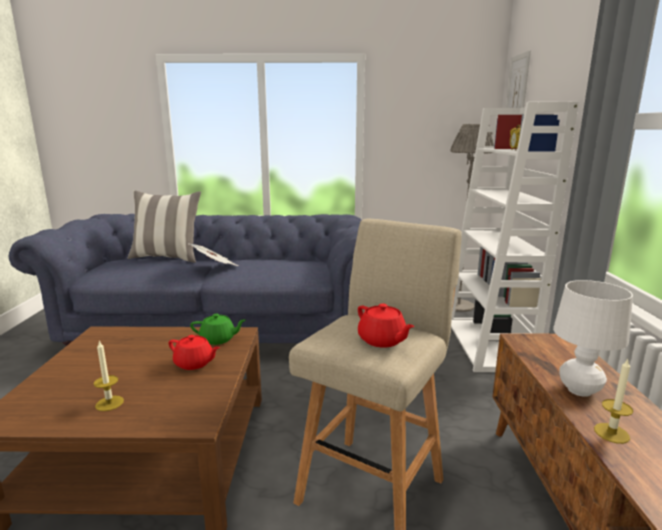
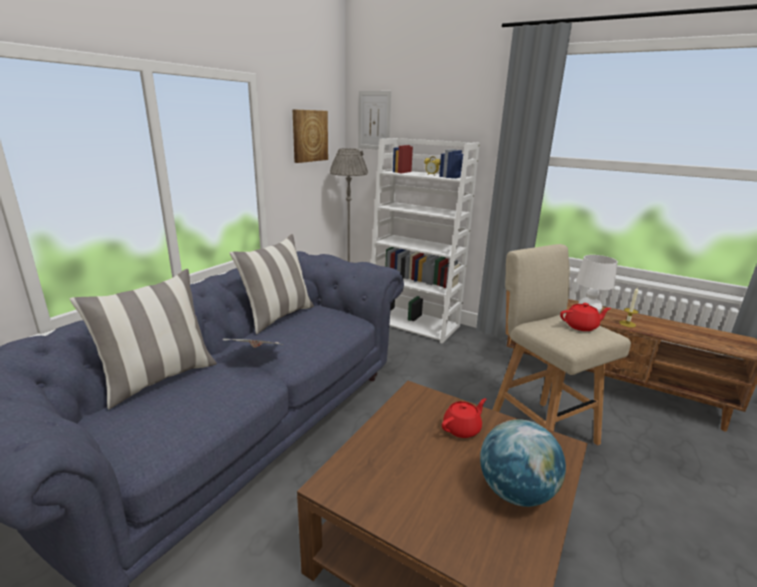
camera: 60 degrees left, 5 degrees up
candle [94,341,124,411] -> globe [480,419,566,507]
green teapot [190,314,246,345] -> none
none -> pillow [230,234,314,334]
none -> picture [292,109,328,163]

